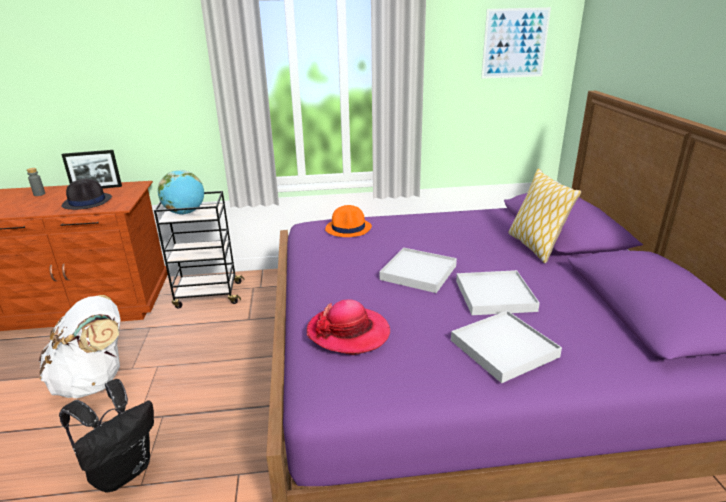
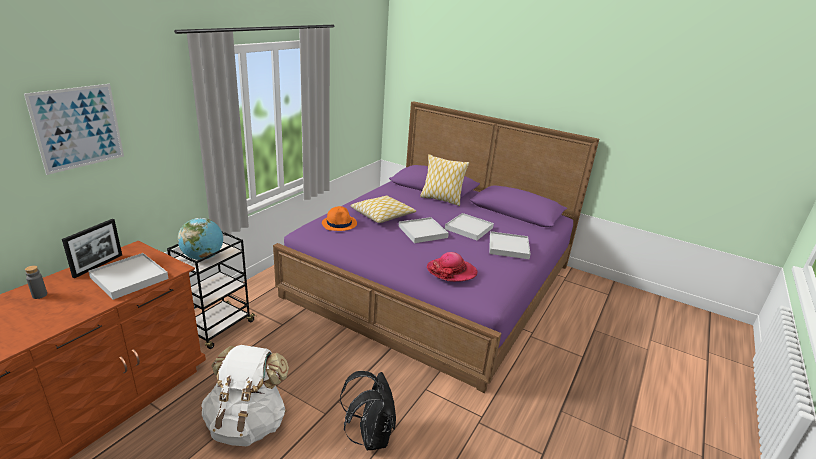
camera: 55 degrees left, 0 degrees up
black hat [61,179,112,210] -> white tray [88,253,169,300]
picture [481,7,551,79] -> picture moved to [24,84,124,175]
none -> pillow [351,195,416,223]

